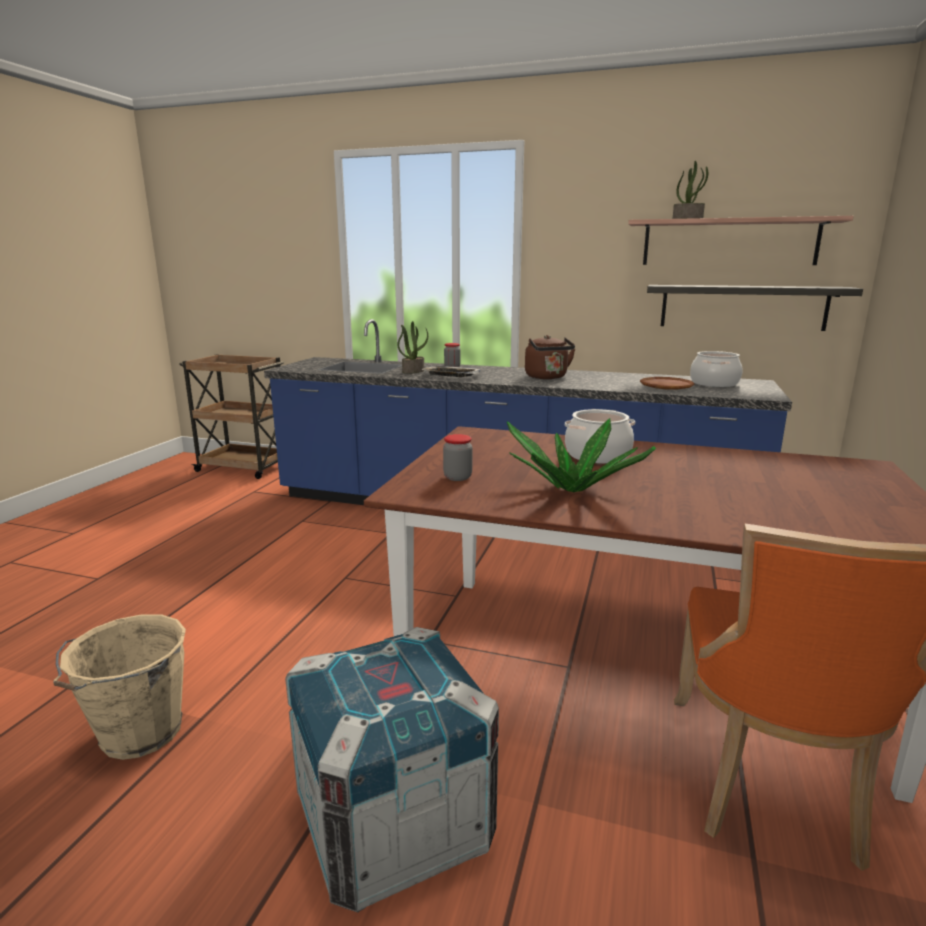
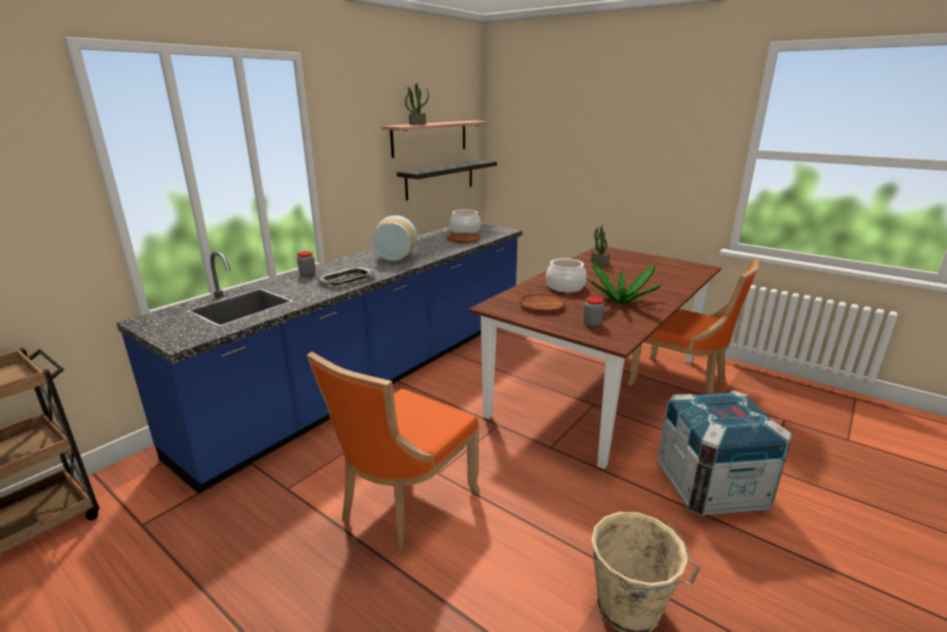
camera: 70 degrees left, 5 degrees up
potted plant [397,321,428,374] -> potted plant moved to [591,225,610,266]
brown kettle [525,335,575,379] -> vase [373,215,417,261]
none -> orange chair [307,352,480,556]
none -> brown plate [519,293,565,312]

